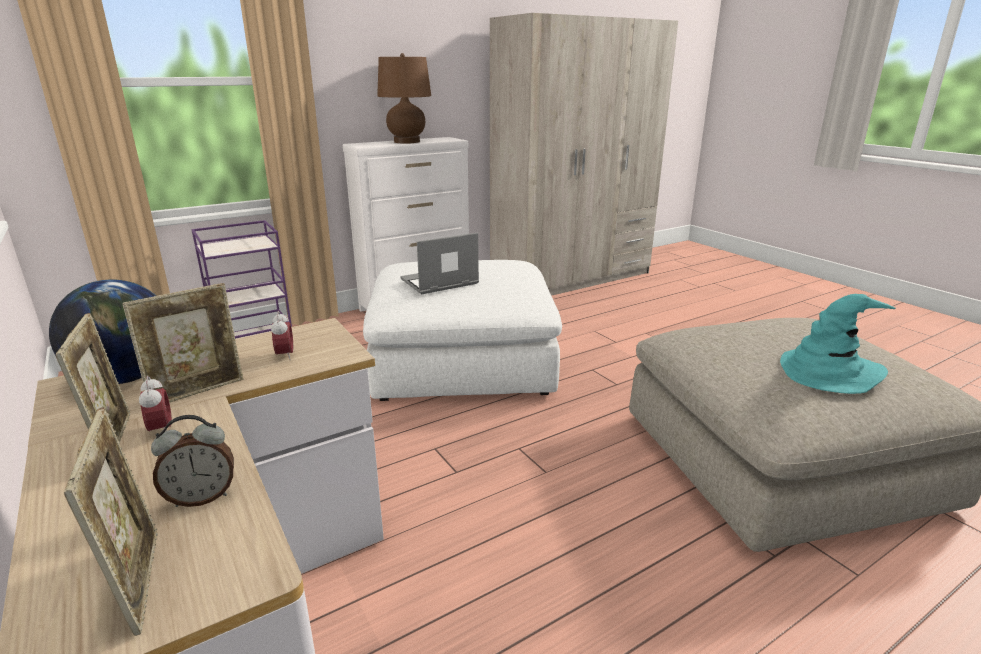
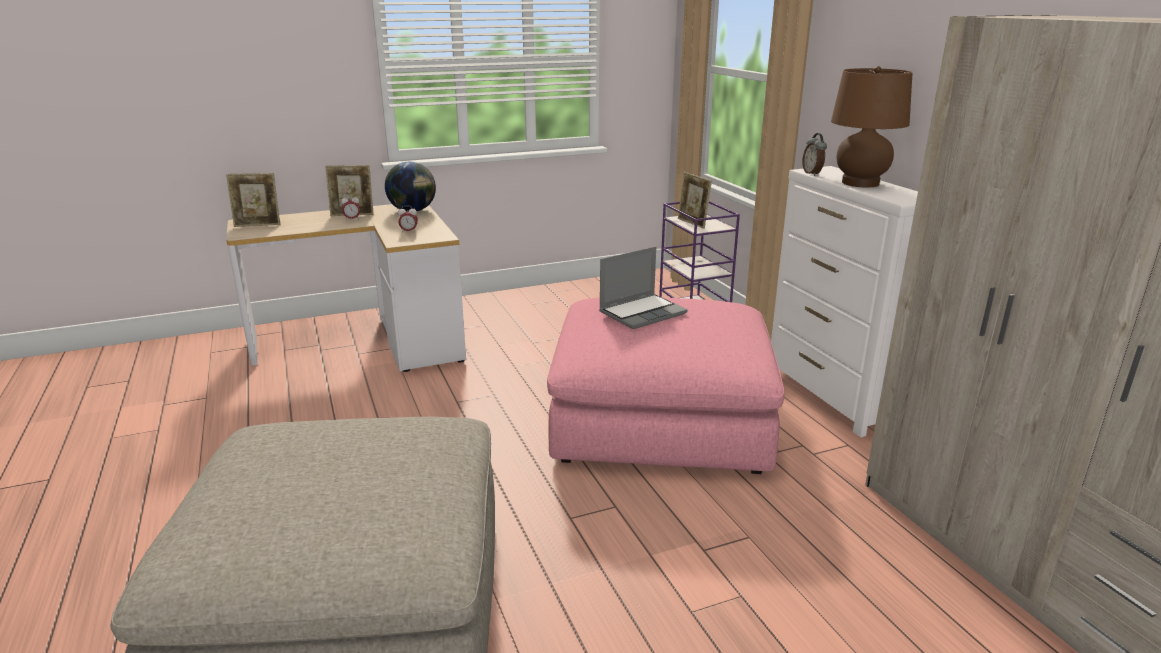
camera: 100 degrees right, 0 degrees up
picture frame [122,283,243,403] -> picture frame moved to [678,172,712,229]
alarm clock [151,415,234,507] -> alarm clock moved to [802,133,827,176]
white ottoman [363,260,562,401] -> pink ottoman [547,297,785,474]
laptop [400,232,479,294] -> laptop turned 75 degrees clockwise [599,246,688,329]
turquoise hat [780,294,896,394] -> none

